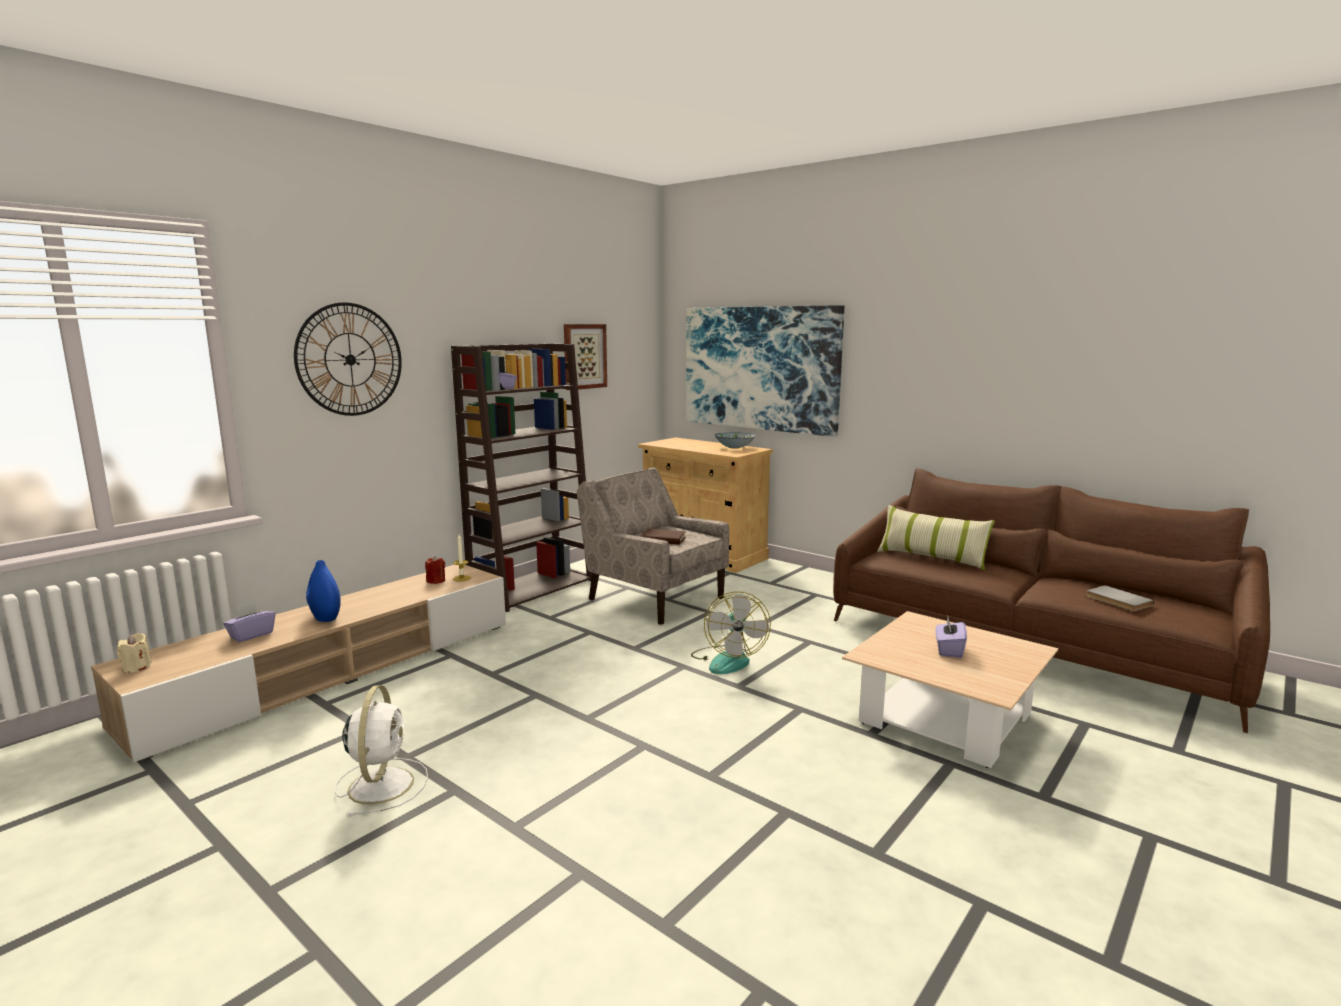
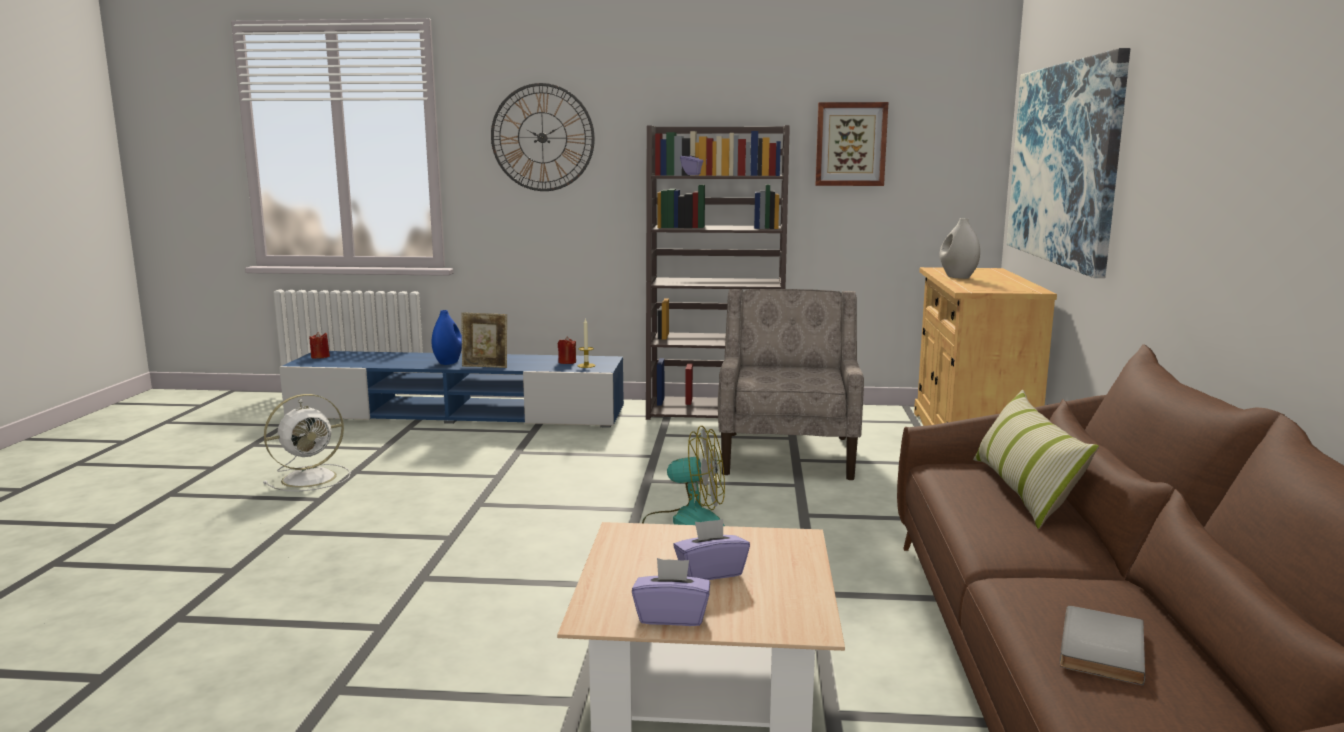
camera: 55 degrees right, 0 degrees up
beige tv stand [91,565,506,762] -> blue tv stand [279,351,624,428]
beige candle [117,633,152,673] -> red candle [309,331,330,359]
purple tissue box [223,602,275,642] -> purple tissue box moved to [632,558,710,626]
brown book [640,529,686,545] -> none
fan [691,592,771,674] -> fan turned 135 degrees counterclockwise [642,426,725,526]
bowl [715,432,756,449] -> none
none -> picture frame [462,312,507,368]
none -> white vase [940,218,980,279]

